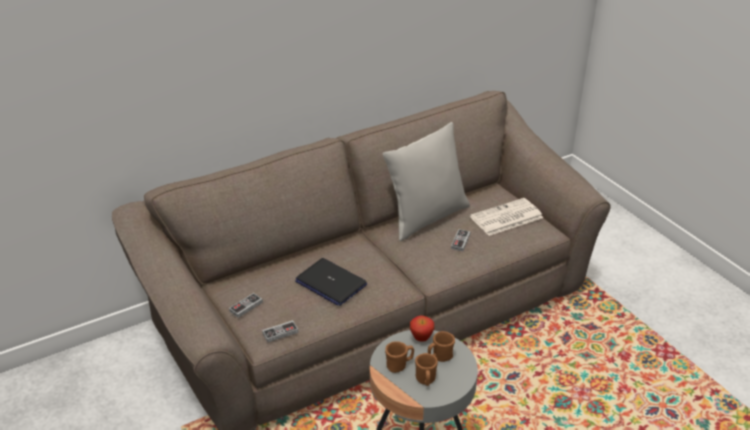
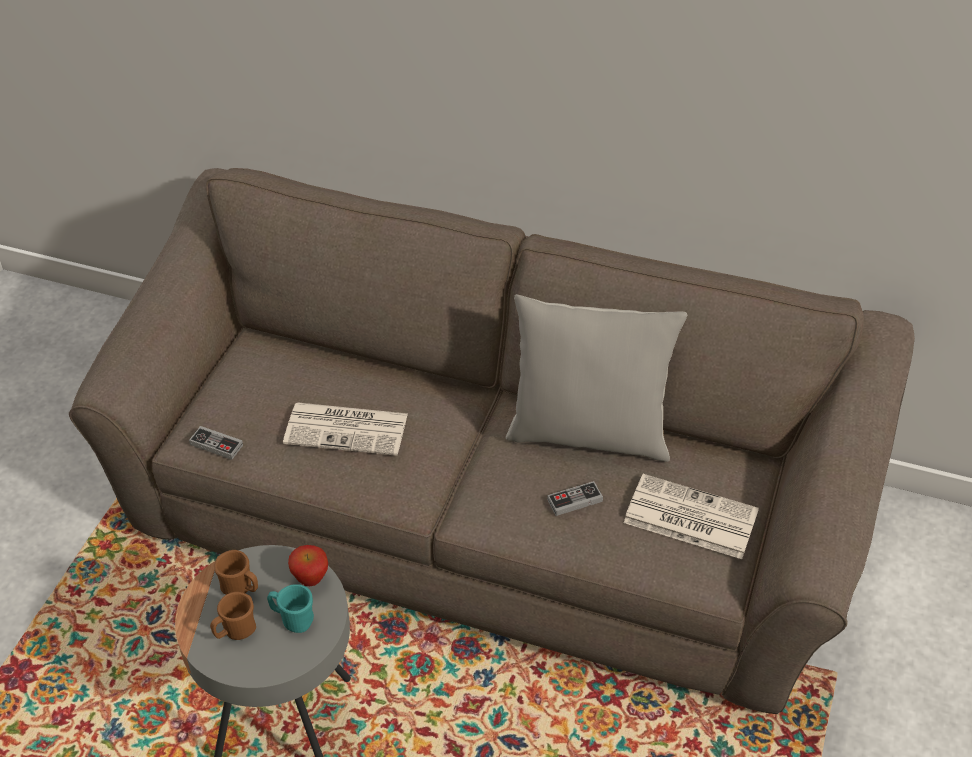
camera: 50 degrees right, 10 degrees up
game controller [229,293,263,318] -> none
laptop [295,258,367,306] -> newspaper [283,403,408,456]
brown mug [428,331,455,362] -> turquoise mug [267,584,314,633]

